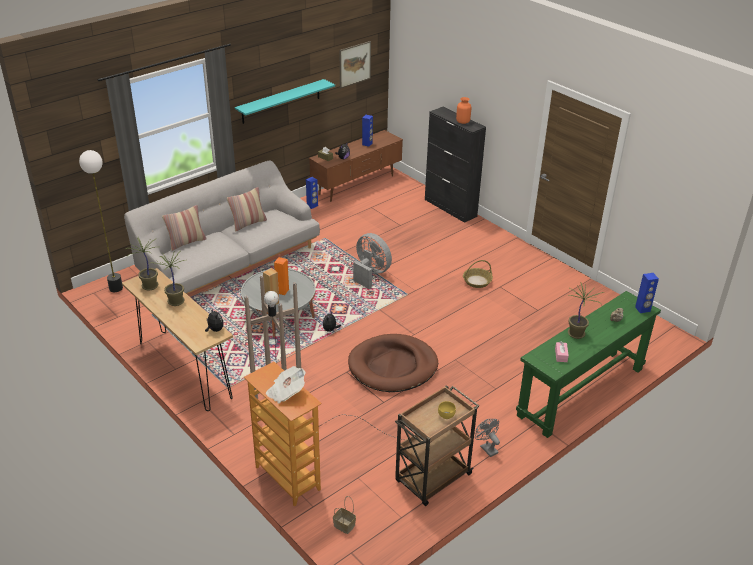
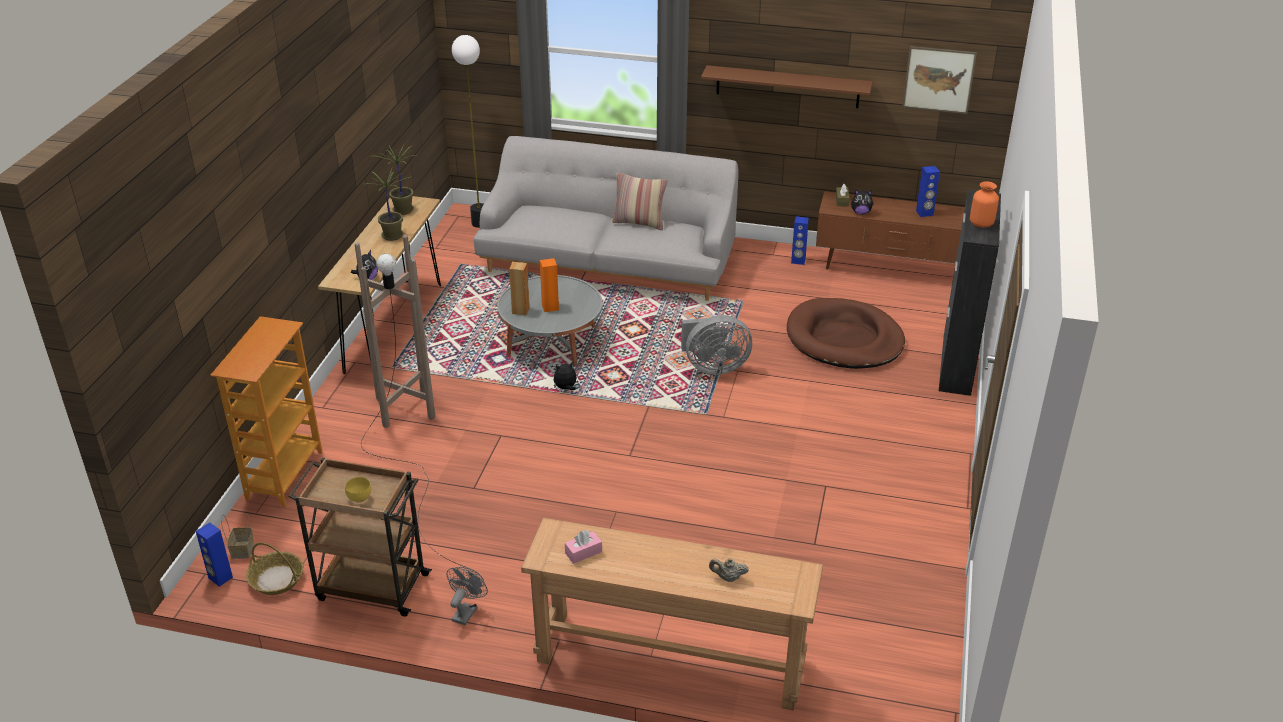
camera: 55 degrees right, 0 degrees up
pillow [162,205,207,251] -> none
turquoise shelf [235,79,335,124] -> brown shelf [701,65,873,108]
newspaper [266,366,306,404] -> none
brown dog bed [348,334,438,392] -> brown dog bed moved to [787,298,905,369]
grey fan [353,233,392,289] -> grey fan turned 75 degrees clockwise [681,315,752,375]
basket [463,260,493,288] -> basket moved to [246,542,304,595]
green console table [516,291,661,438] -> brown console table [521,518,823,711]
potted plant [568,283,605,339] -> none
blue speaker [635,273,659,313] -> blue speaker moved to [196,522,233,587]

